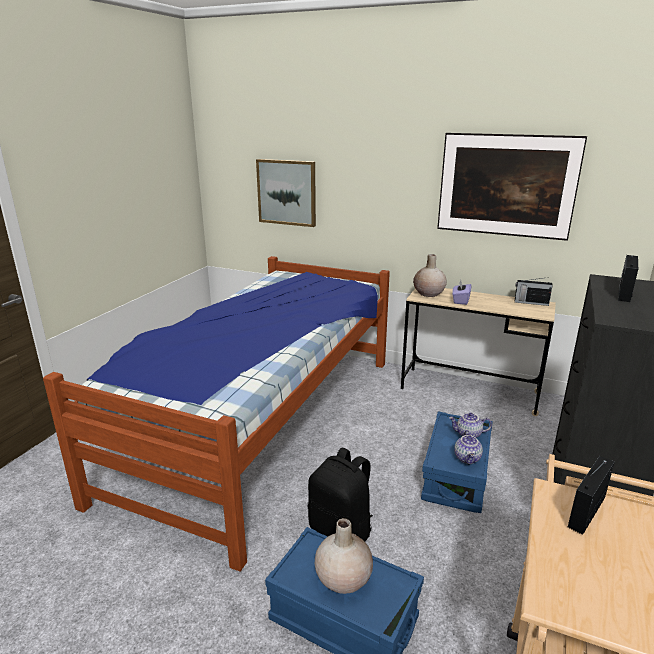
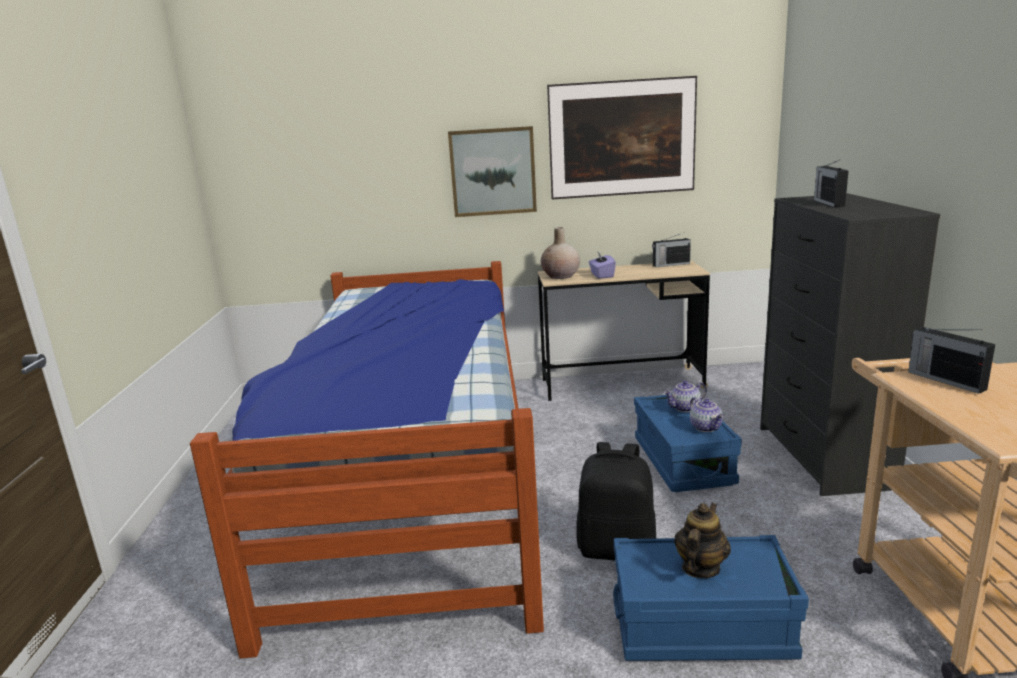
camera: 25 degrees left, 5 degrees down
picture [256,159,316,227] -> picture moved to [448,126,537,217]
beige vase [315,518,373,594] -> teapot [674,503,731,578]
radio [568,456,615,535] -> radio turned 45 degrees counterclockwise [908,327,995,394]

